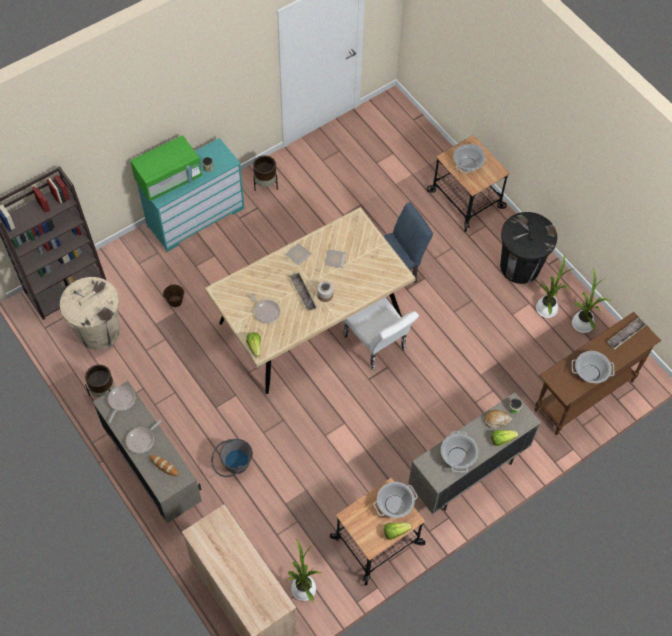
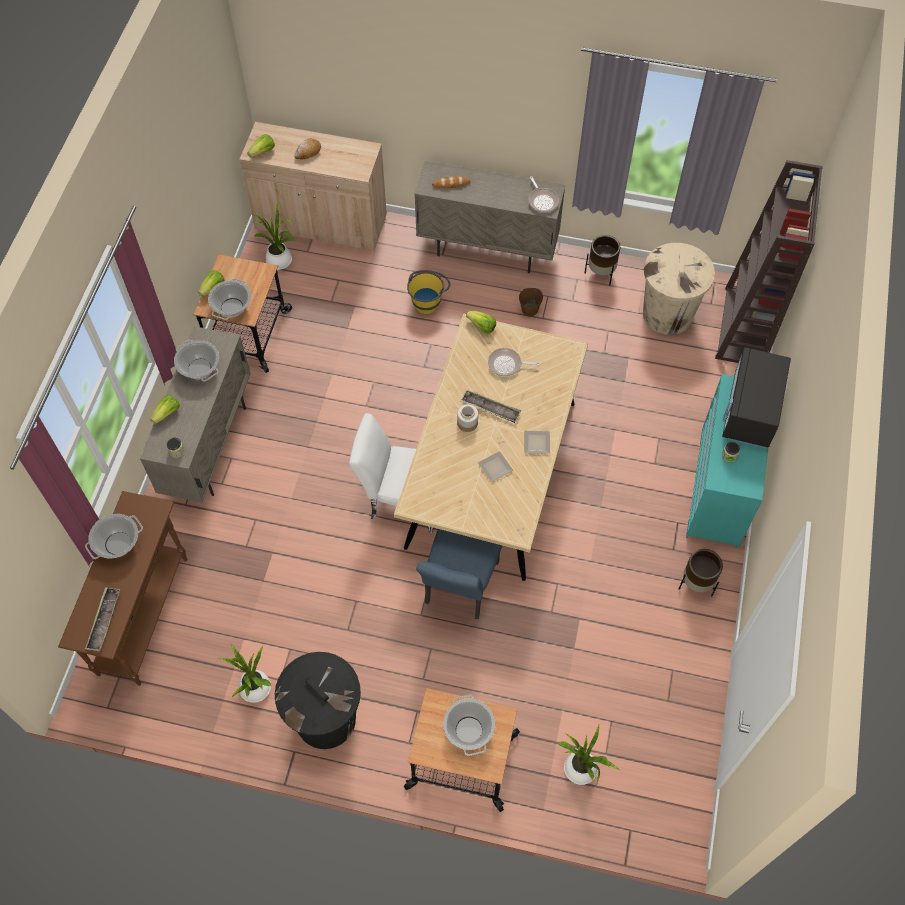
camera: 140 degrees right, 0 degrees up
frying pan [126,420,162,453] -> none
green microwave [130,135,202,201] -> black microwave [722,347,791,449]
brown bucket [163,284,185,307] -> brown bucket moved to [519,288,543,316]
grey bucket [211,439,253,477] -> yellow bucket [407,270,450,314]
bread [484,410,512,428] -> bread moved to [294,138,321,160]
potted plant [572,269,611,333] -> potted plant moved to [558,725,620,785]
none -> lettuce [248,134,275,158]

